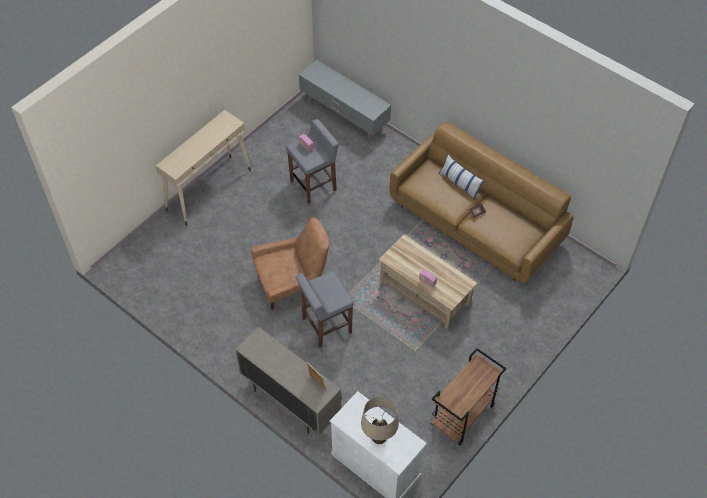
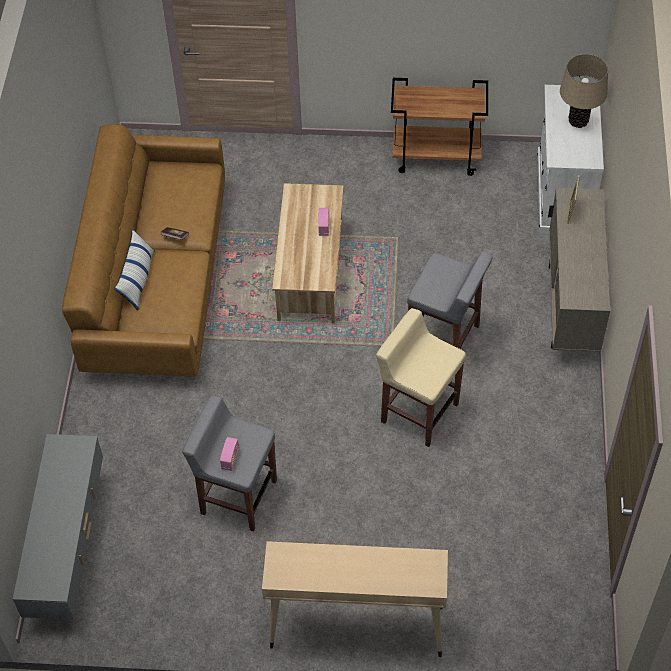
camera: 125 degrees left, 0 degrees up
brown armchair [251,218,329,310] -> beige stool [376,308,466,447]

